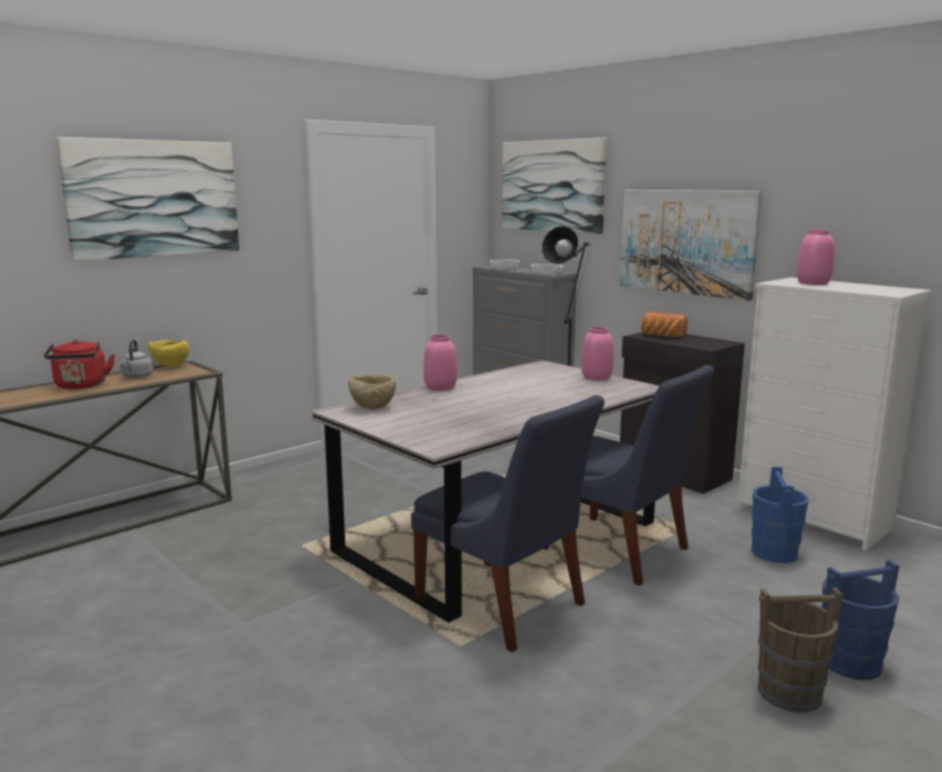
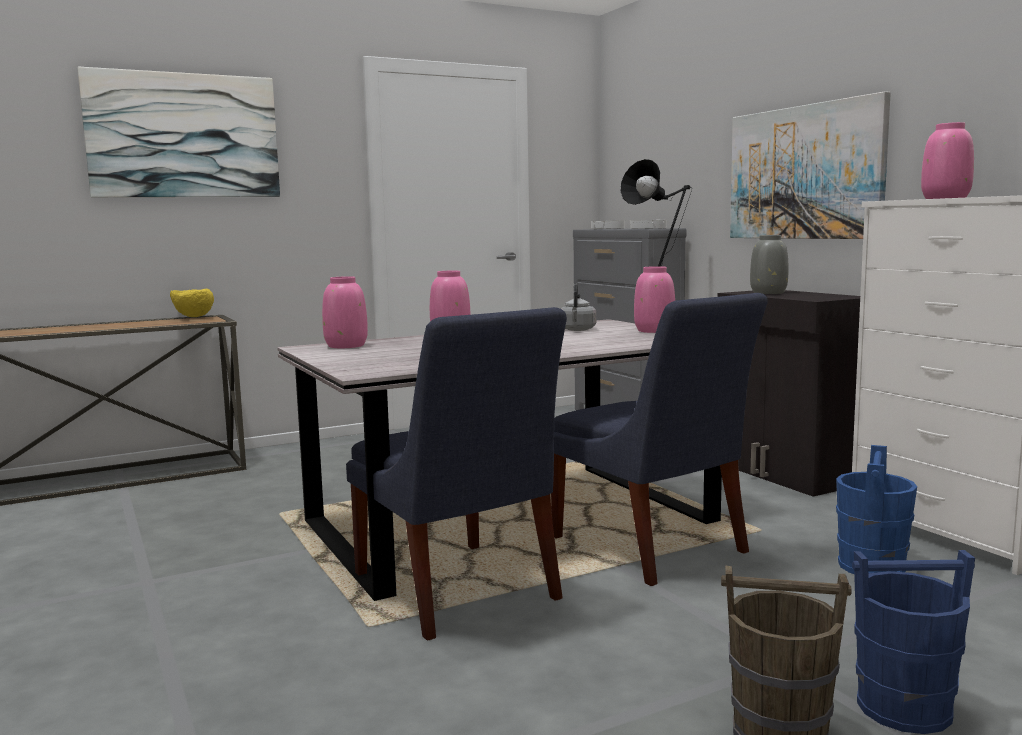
camera: 15 degrees right, 5 degrees down
red kettle [44,339,115,389] -> none
grey kettle [120,339,153,378] -> grey kettle moved to [561,284,596,331]
beige bowl [348,374,396,409] -> pink vase [322,276,368,348]
picture [502,138,607,234] -> none
bread [641,311,688,337] -> grey vase [750,235,788,294]

